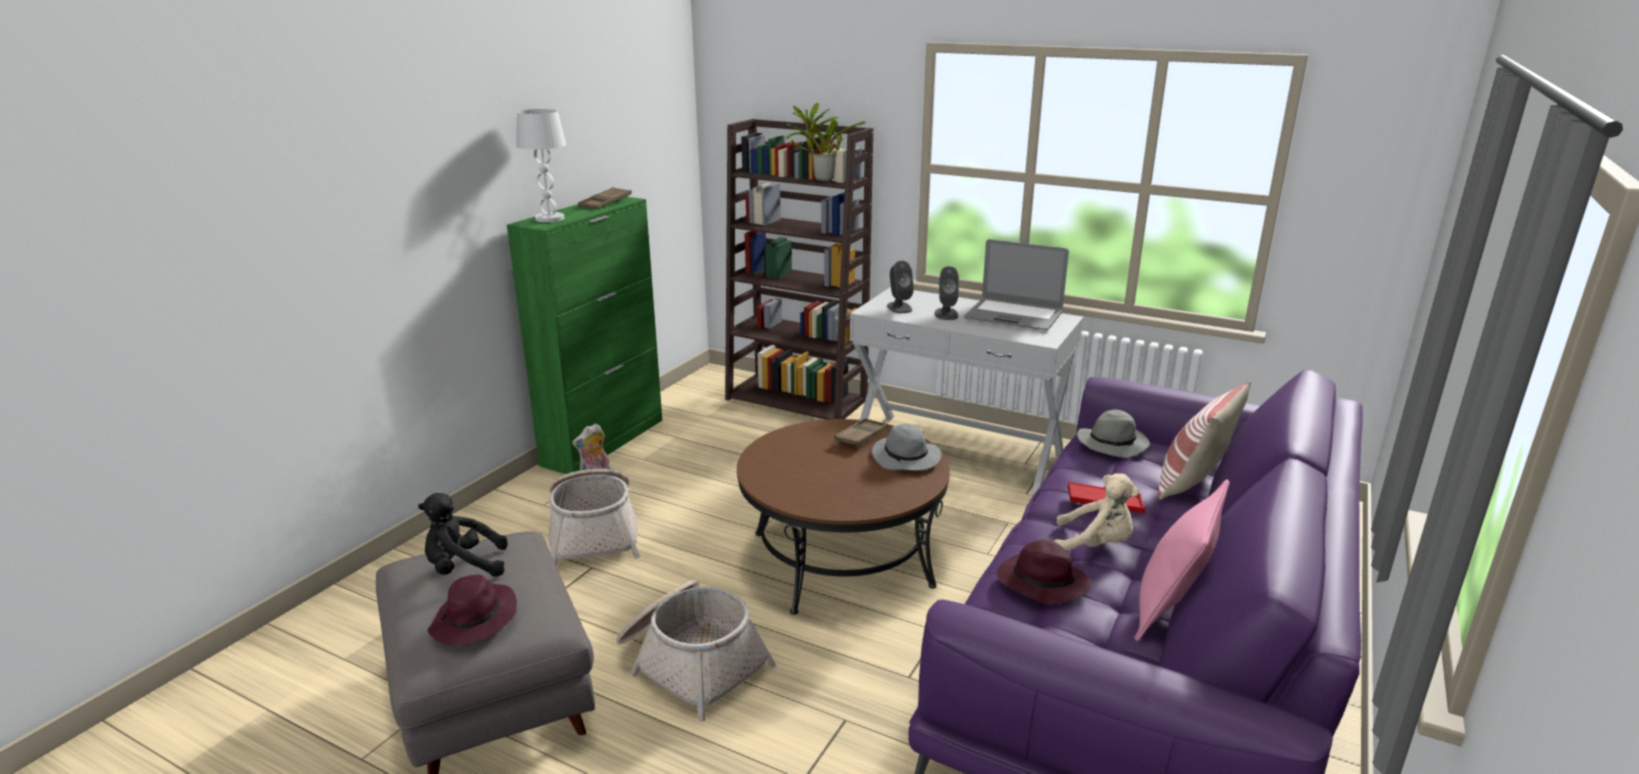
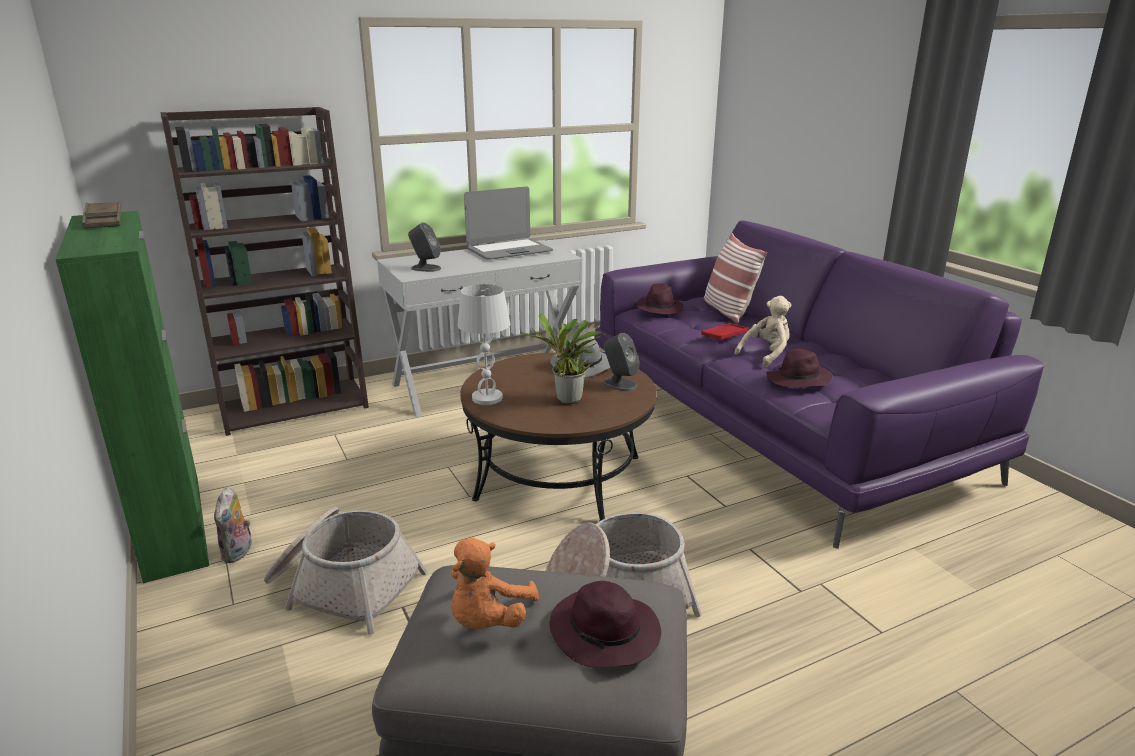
camera: 55 degrees left, 0 degrees up
black plush toy [418,493,508,577] -> orange plush toy [451,537,539,629]
white table lamp [516,109,566,222] -> white table lamp moved to [458,284,510,405]
potted plant [786,103,866,181] -> potted plant moved to [524,314,608,404]
brown tray [834,418,888,447] -> none
grey speaker [935,266,959,320] -> grey speaker moved to [603,333,640,391]
grey hat [1077,409,1150,458] -> purple hat [636,283,684,314]
pink pillow [1134,479,1230,641] -> none

